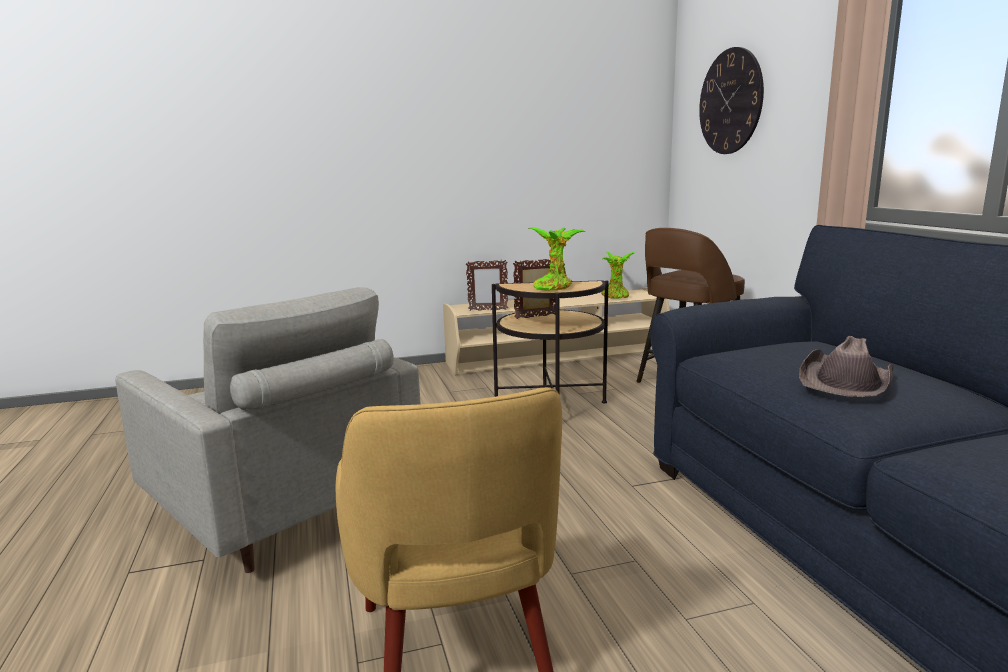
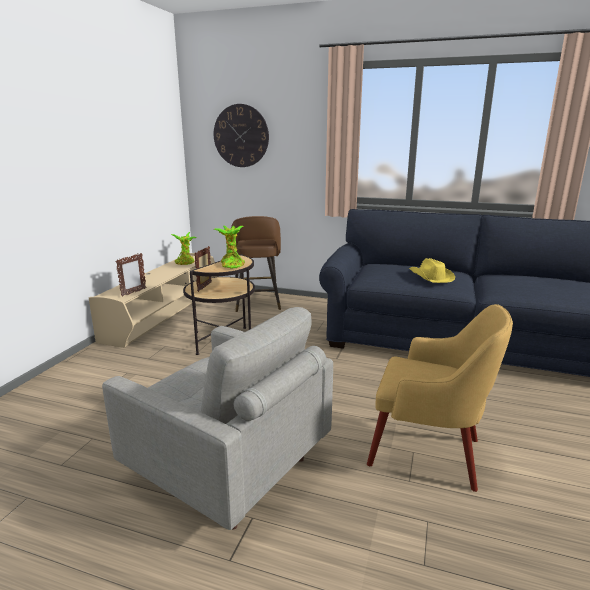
camera: 55 degrees left, 5 degrees up
grey armchair [115,287,421,573] -> grey armchair turned 45 degrees clockwise [102,307,333,530]
brown hat [799,336,893,397] -> yellow hat [409,258,455,283]

